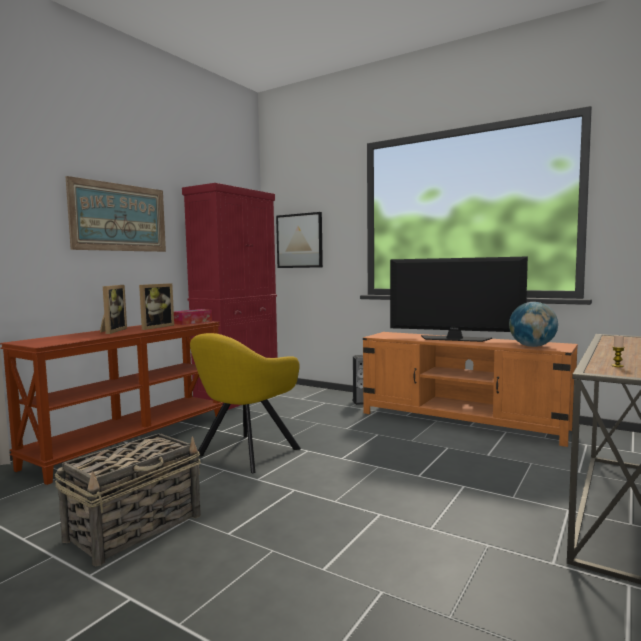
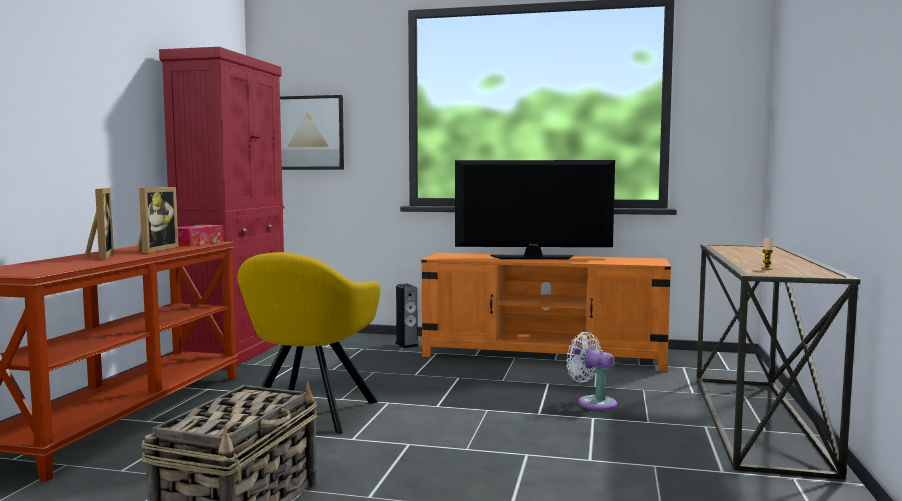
camera: 20 degrees left, 0 degrees up
picture [65,176,166,252] -> none
globe [509,302,558,347] -> none
none -> white fan [566,332,617,411]

